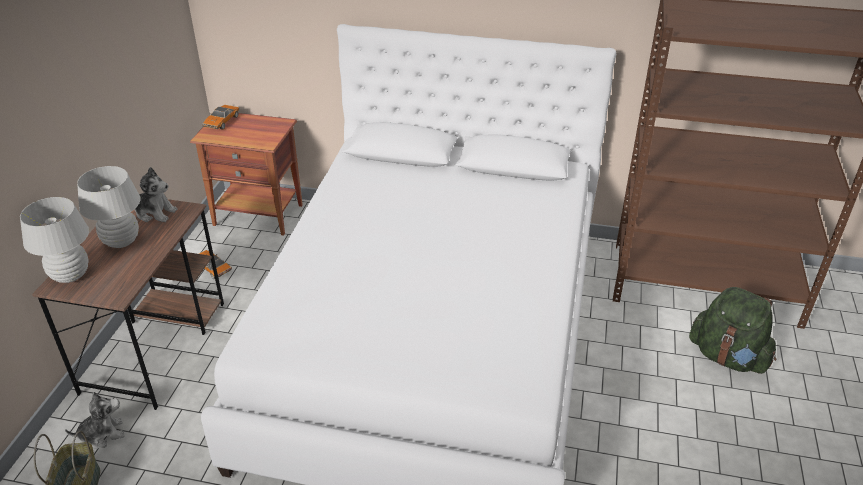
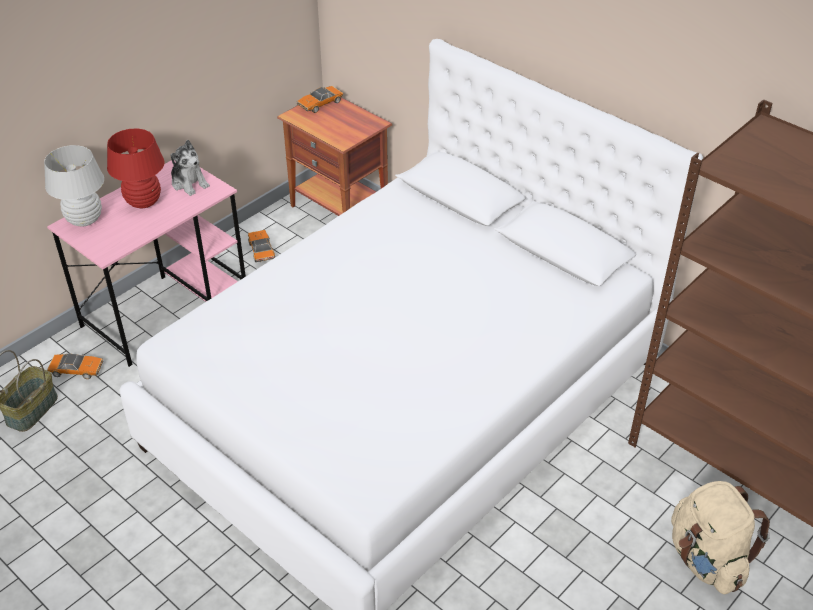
camera: 30 degrees right, 5 degrees up
brown desk [32,199,224,410] -> pink desk [47,159,246,367]
plush toy [65,392,125,449] -> toy car [47,354,103,379]
white table lamp [77,166,140,248] -> red table lamp [107,128,165,208]
green backpack [689,287,776,374] -> beige backpack [671,481,770,594]

